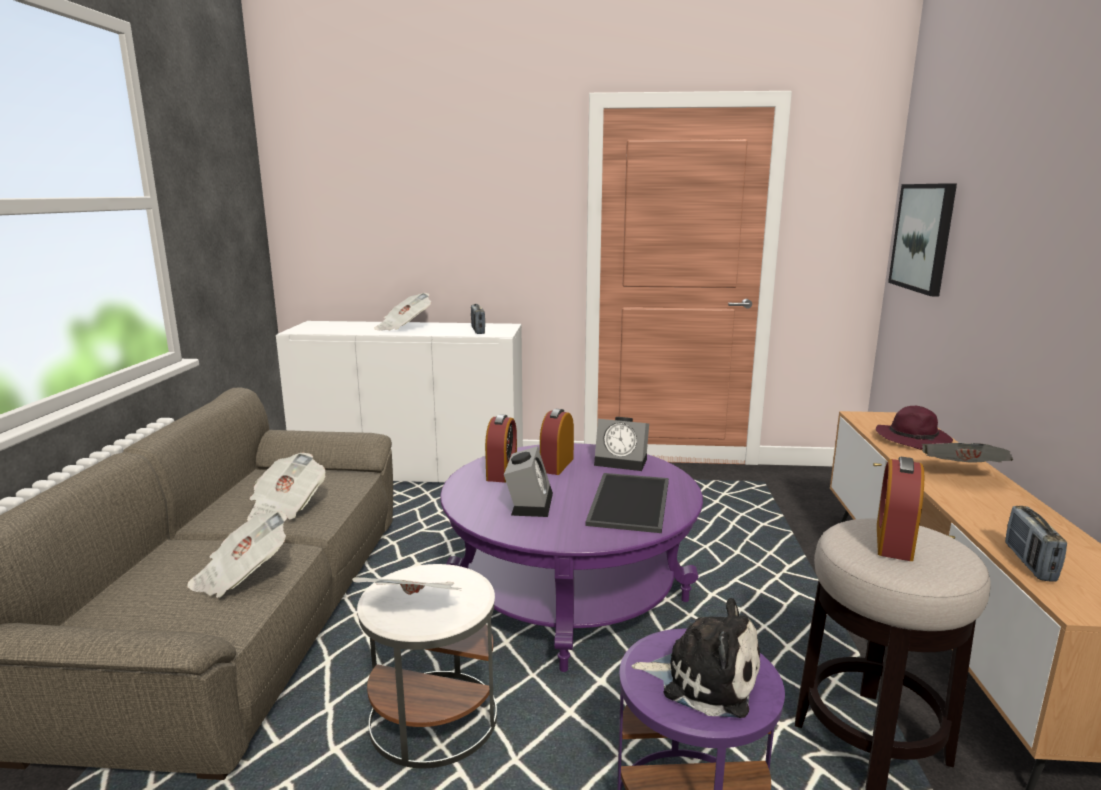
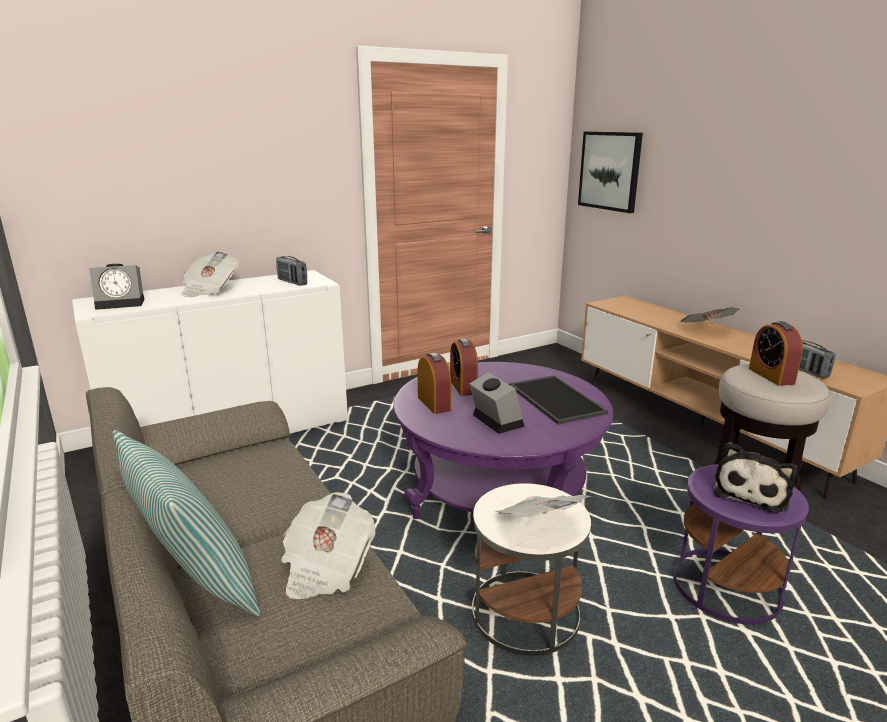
camera: 35 degrees left, 5 degrees up
newspaper [247,453,326,521] -> none
alarm clock [594,417,649,471] -> alarm clock moved to [89,264,144,310]
plush toy [631,598,760,718] -> plush toy turned 135 degrees clockwise [714,442,798,513]
purple hat [876,406,953,450] -> none
none -> pillow [113,430,261,617]

